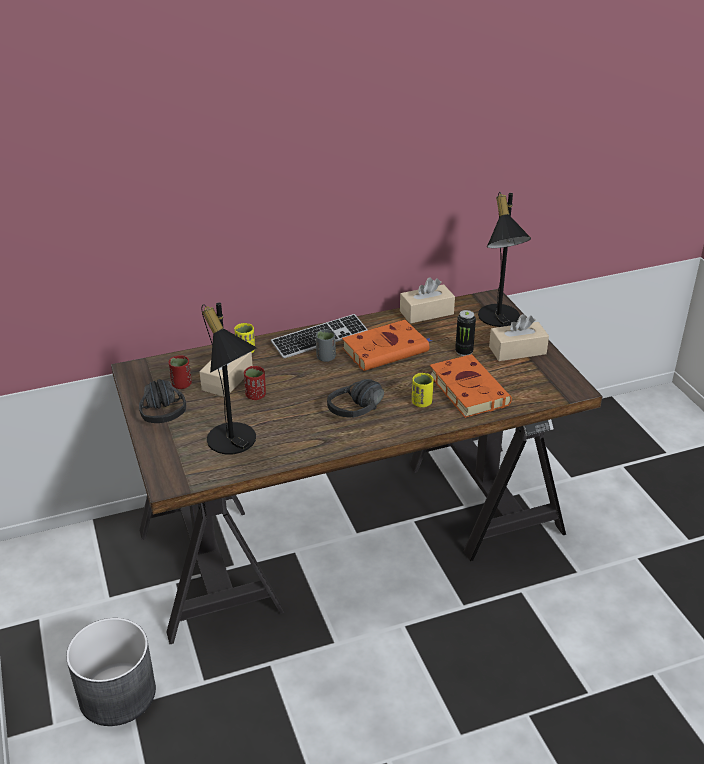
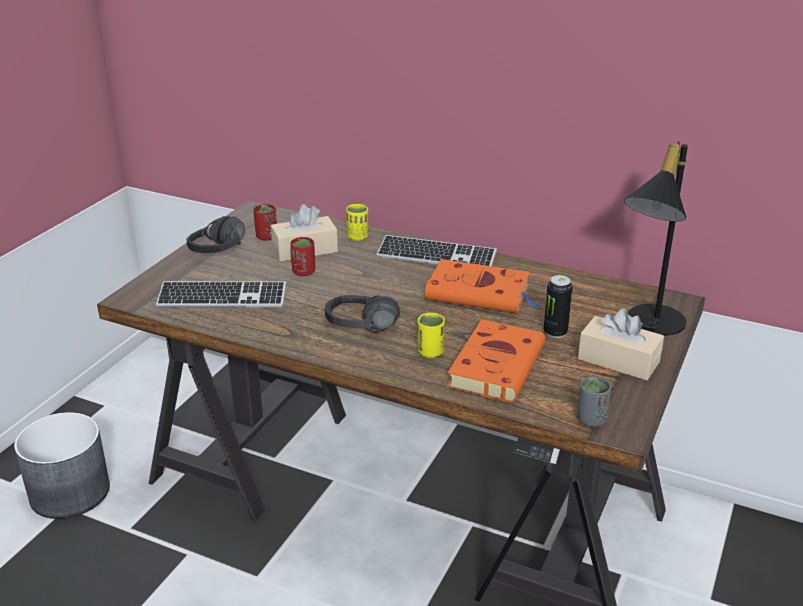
camera: 45 degrees right, 5 degrees down
black table lamp [201,302,257,454] -> keyboard [156,281,286,307]
grey cup [316,329,336,362] -> grey cup moved to [577,376,611,427]
beige tissue box [400,277,455,324] -> none

